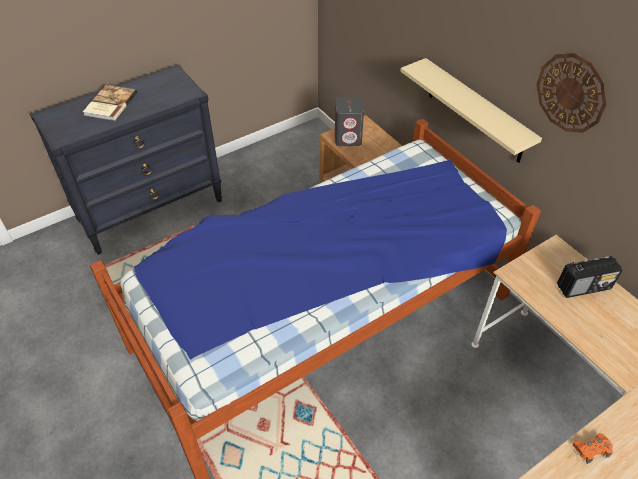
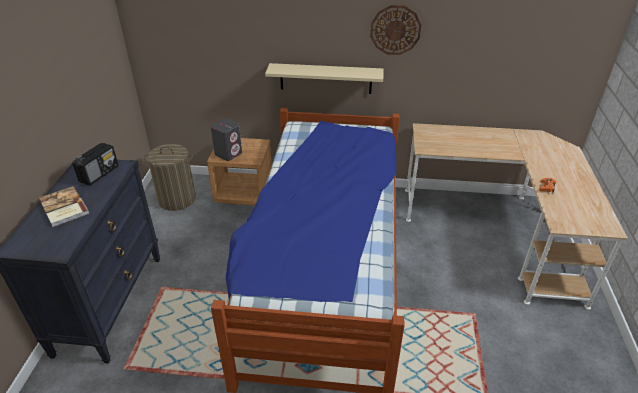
camera: 50 degrees left, 10 degrees down
radio [557,256,623,298] -> radio moved to [72,143,118,185]
none -> laundry basket [143,144,196,211]

